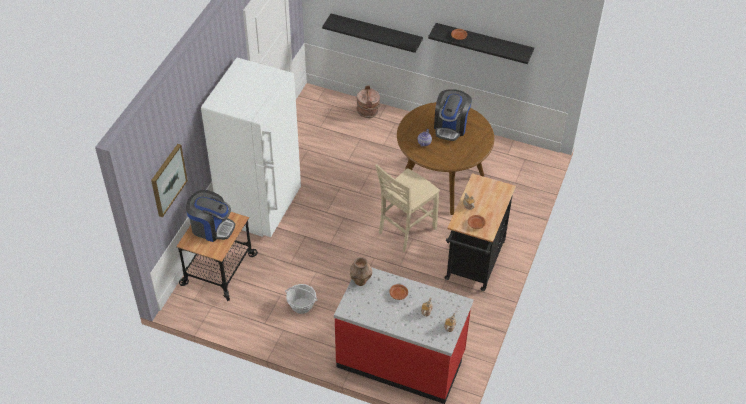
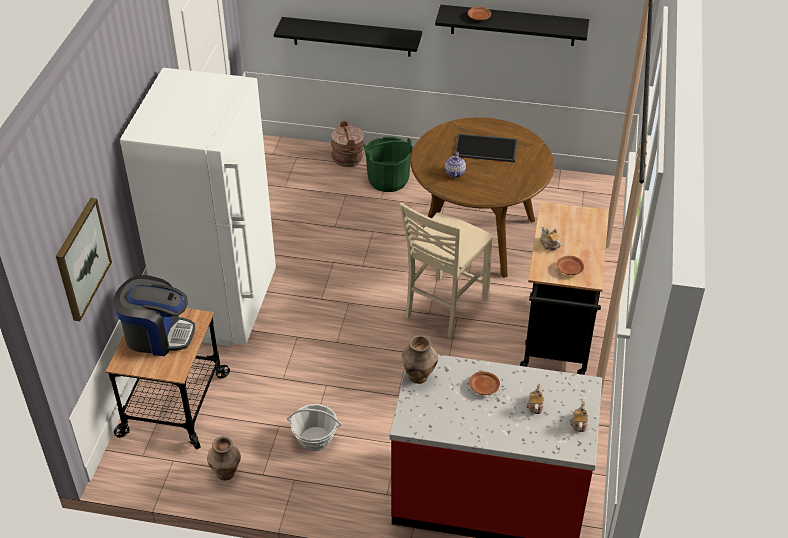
camera: 10 degrees left, 5 degrees down
coffee machine [434,89,472,141] -> tray [454,133,518,162]
none -> brown vase [207,436,241,480]
none -> green bucket [363,137,413,192]

